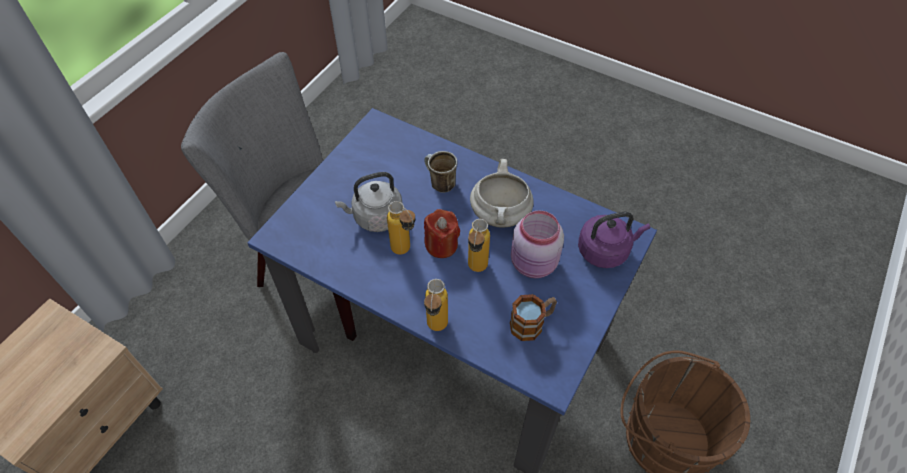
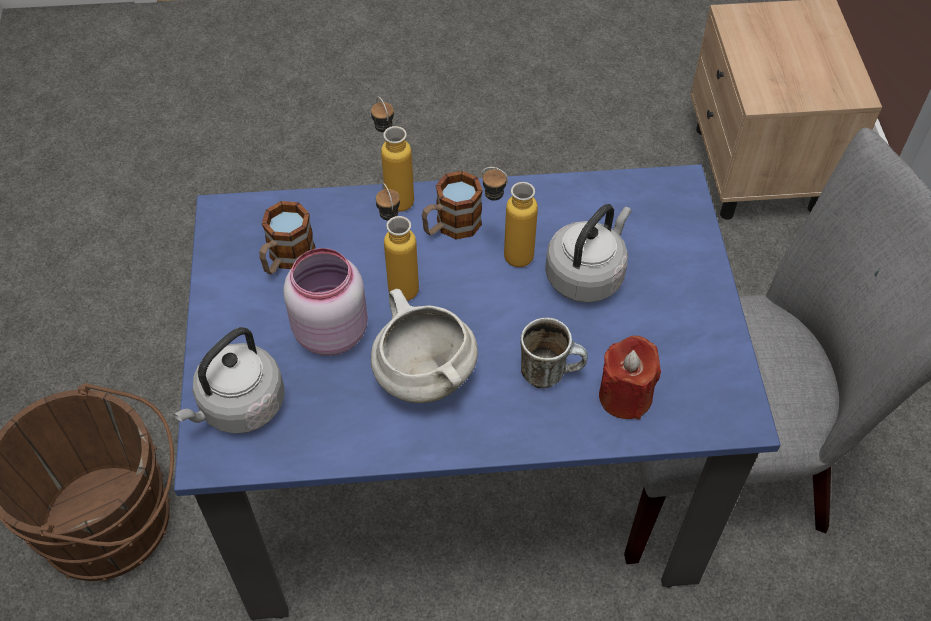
camera: 145 degrees right, 0 degrees up
red candle [424,209,460,258] -> red candle moved to [599,336,661,420]
purple kettle [578,212,650,268] -> grey kettle [174,327,284,434]
none -> mug [422,171,483,239]

